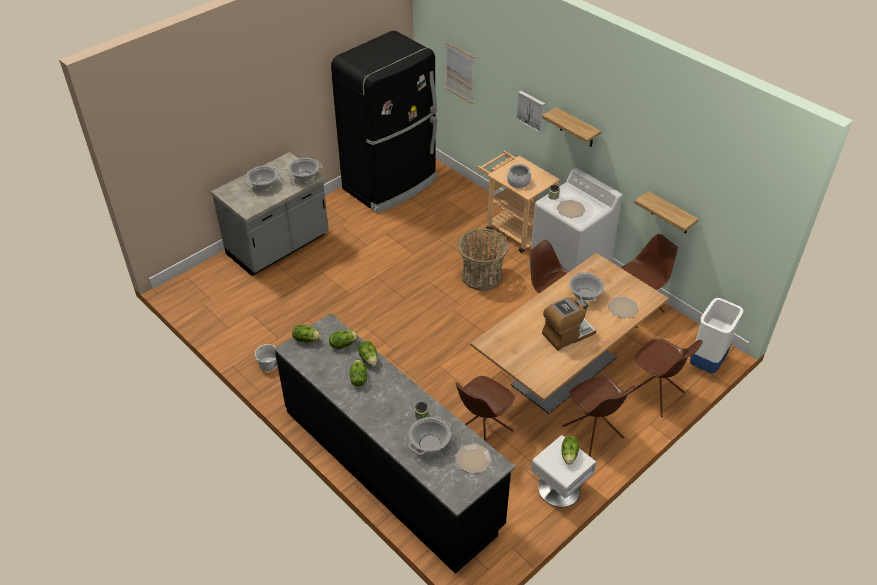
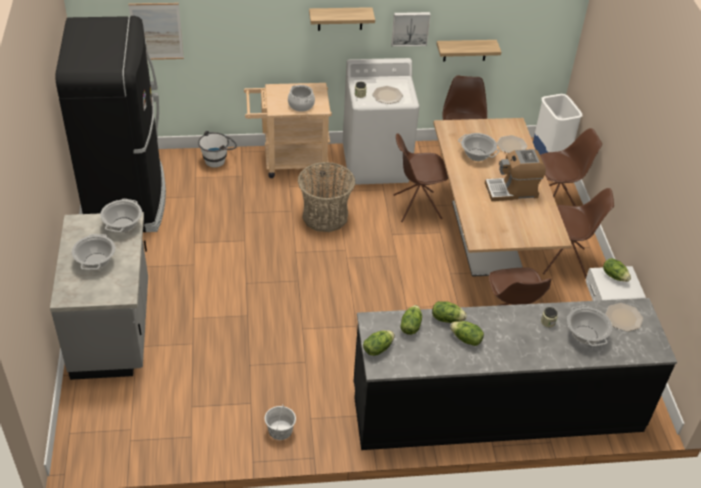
camera: 55 degrees left, 0 degrees up
picture [516,91,545,133] -> picture moved to [391,12,431,47]
coffee machine [542,297,596,351] -> coffee machine turned 105 degrees counterclockwise [485,149,546,201]
none -> white bucket [198,131,237,168]

